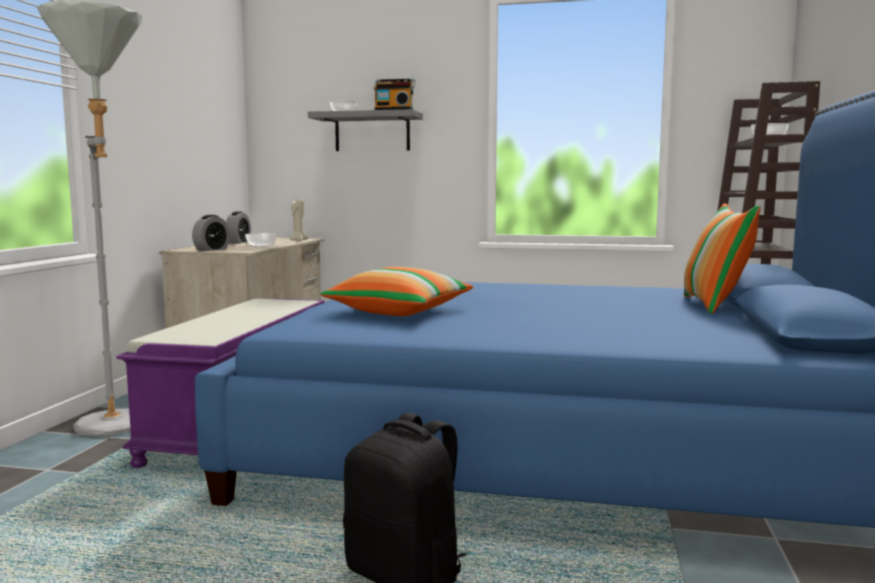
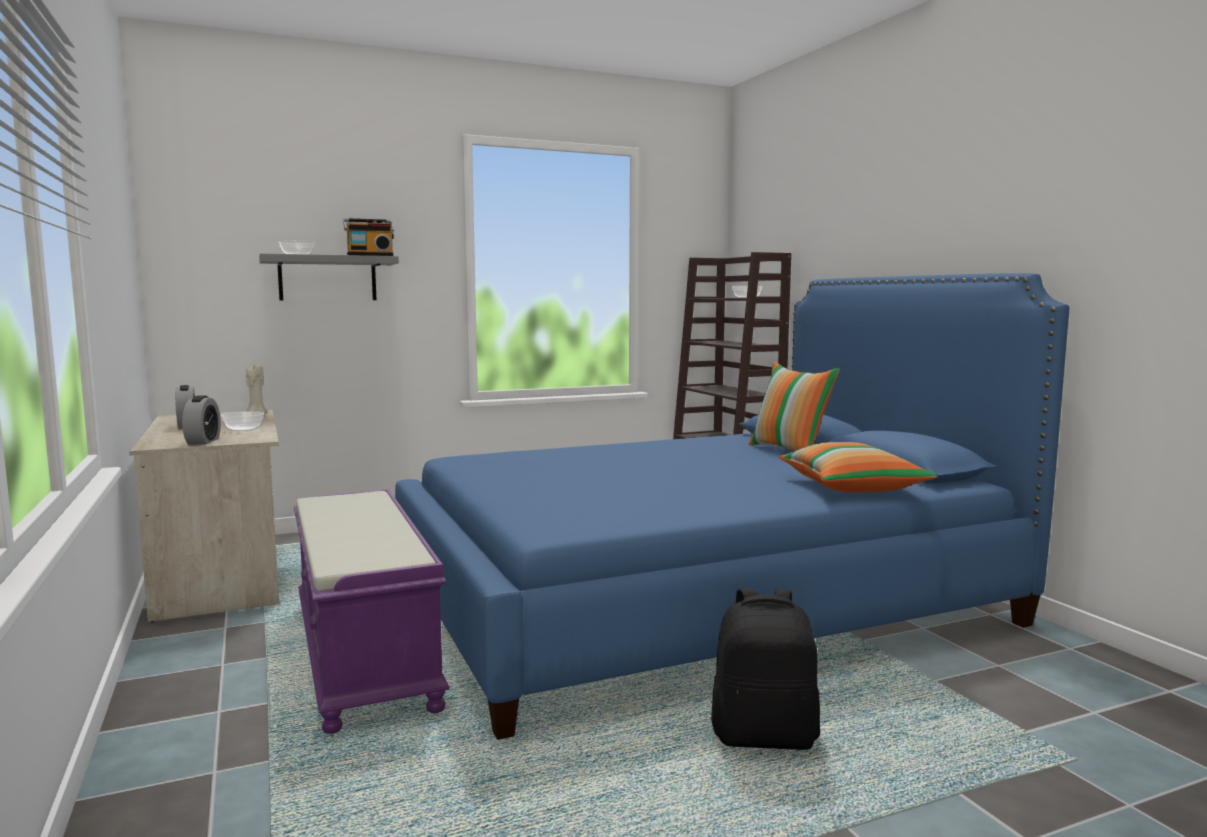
camera: 35 degrees left, 0 degrees up
grey floor lamp [37,1,142,437] -> none
pillow [320,267,473,316] -> pillow moved to [779,442,937,493]

